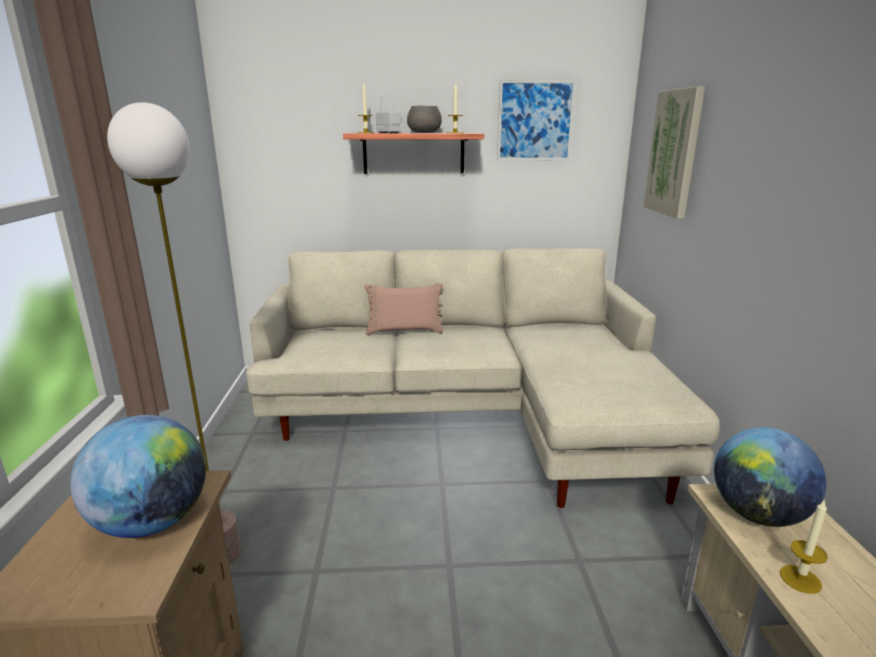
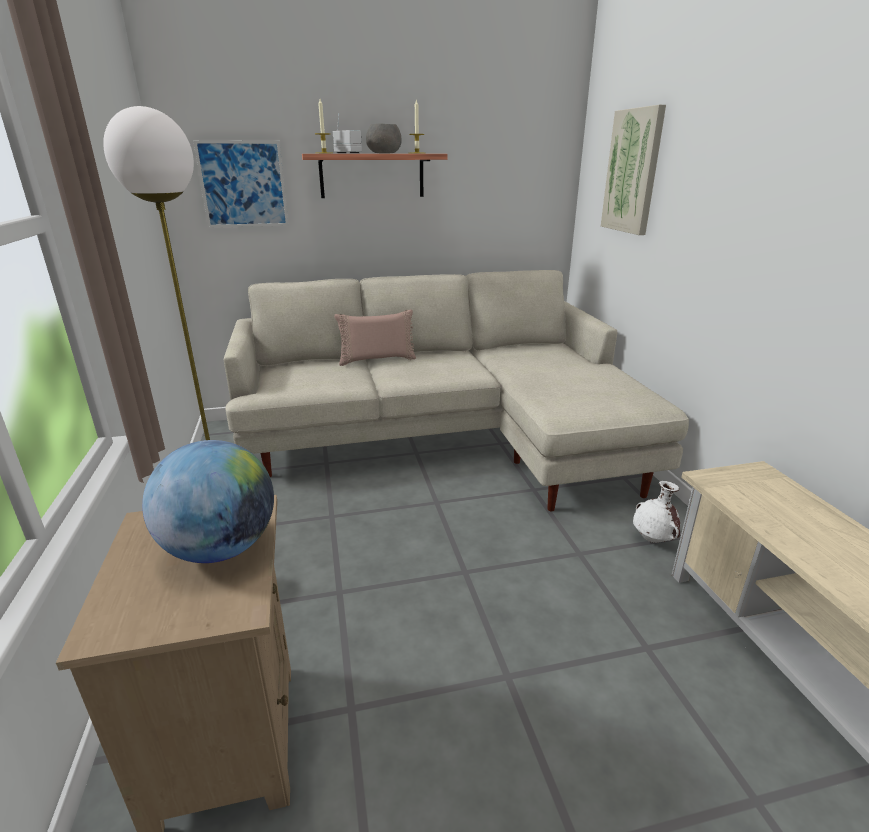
camera: 10 degrees left, 5 degrees up
picture [497,80,576,160] -> picture moved to [193,140,289,228]
globe [714,427,826,527] -> none
candle [780,499,828,594] -> none
none -> white vase [633,481,680,543]

